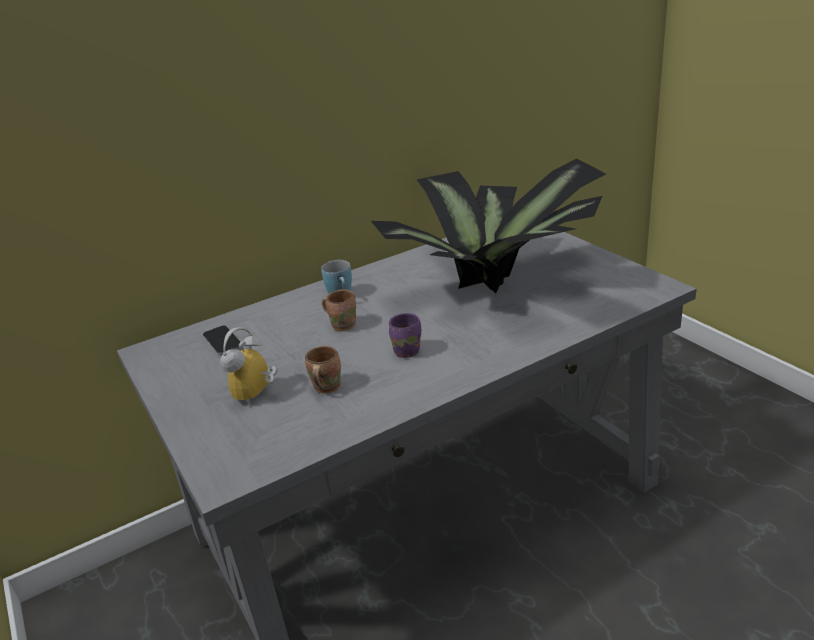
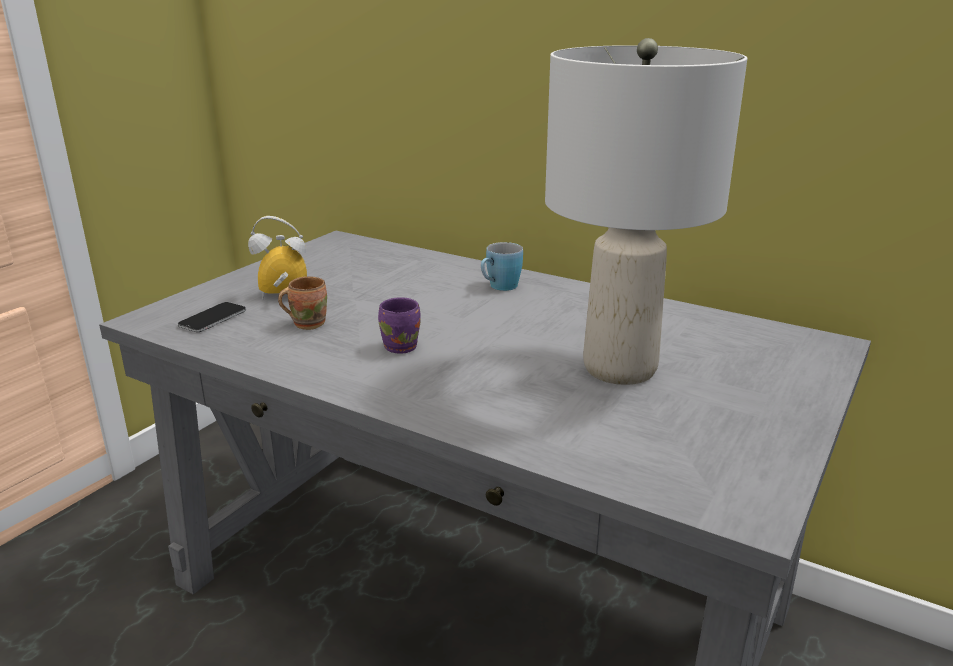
camera: 60 degrees right, 5 degrees down
phone [203,326,240,355] -> phone moved to [178,302,246,332]
brown mug [322,289,356,331] -> none
potted plant [371,158,606,294] -> grey table lamp [545,38,747,385]

